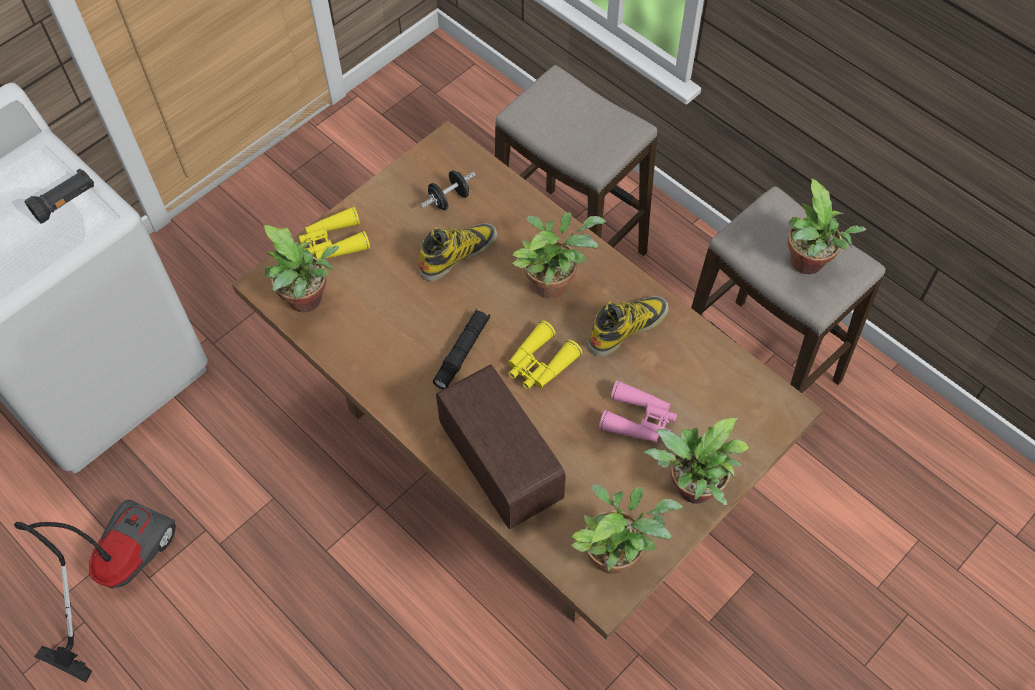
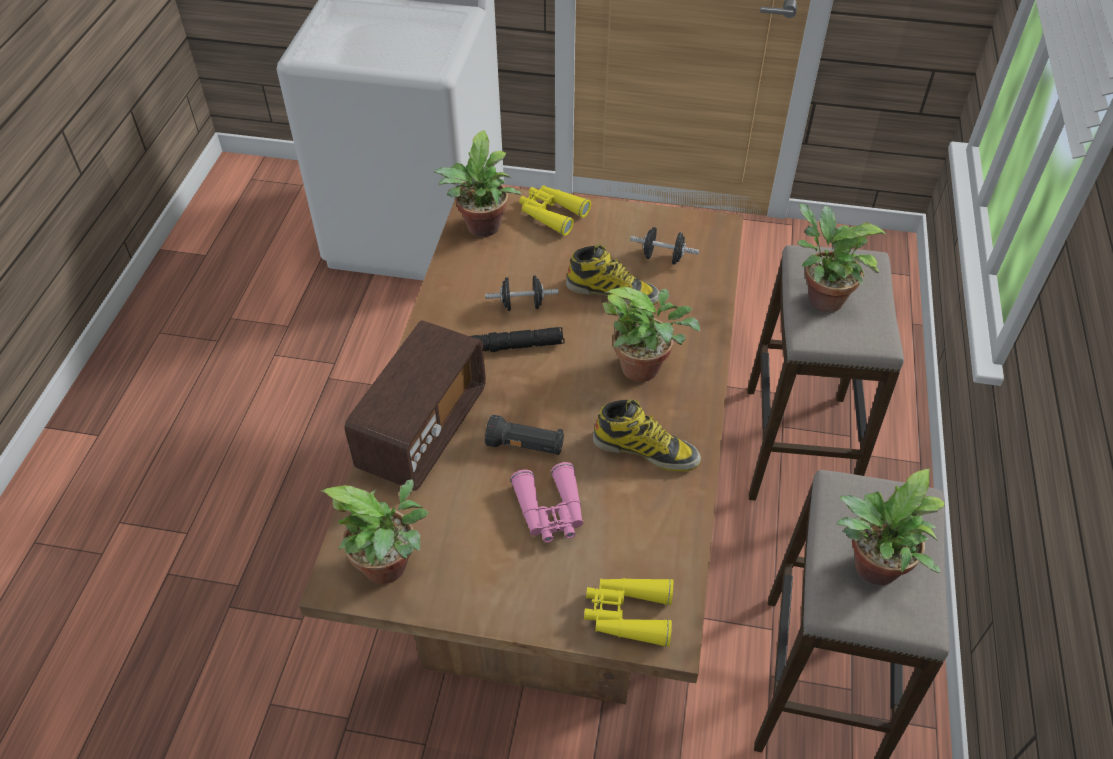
camera: 55 degrees right, 10 degrees down
vacuum cleaner [14,499,176,683] -> none
black flashlight [25,169,94,224] -> black flashlight moved to [485,415,564,455]
yellow binoculars [508,320,582,389] -> yellow binoculars moved to [584,578,673,647]
potted plant [644,418,749,505] -> potted plant moved to [797,204,887,312]
none -> black dumbbell [485,275,559,311]

